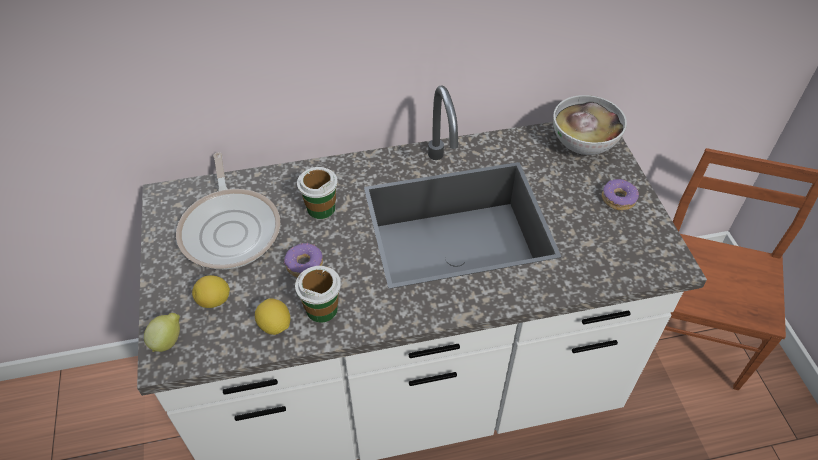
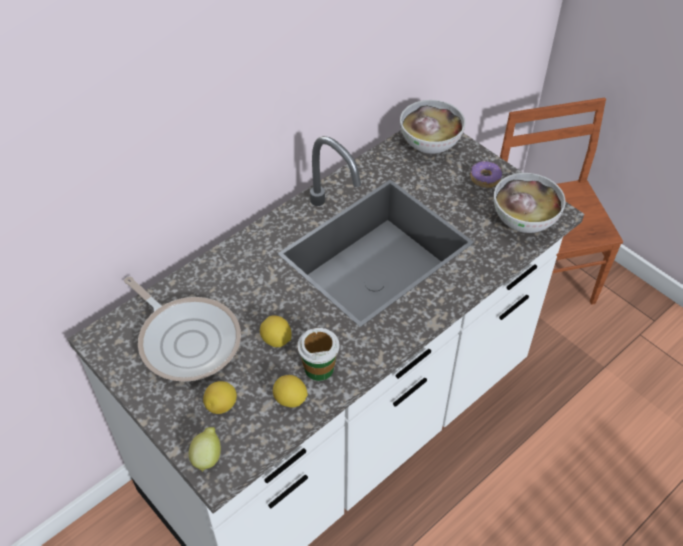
camera: 30 degrees left, 0 degrees up
donut [284,243,323,277] -> lemon [260,315,292,347]
cup [297,167,338,219] -> none
none -> bowl [494,173,566,233]

